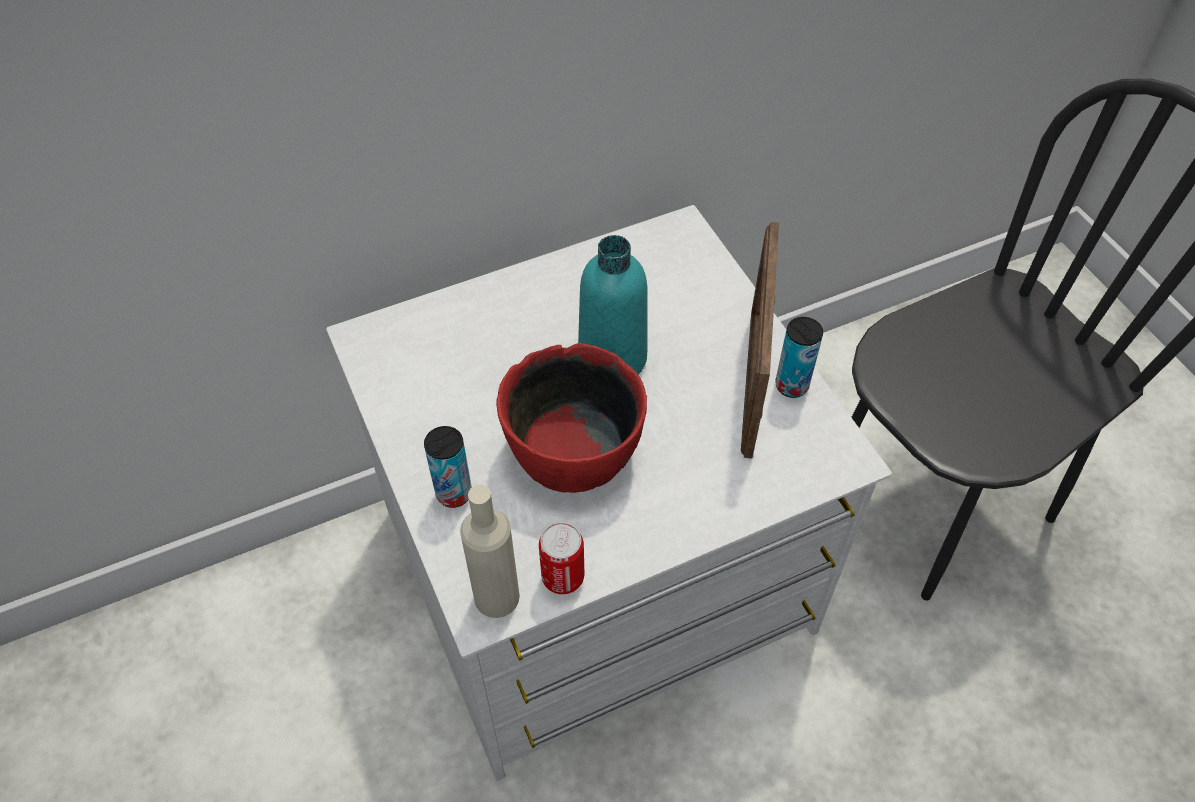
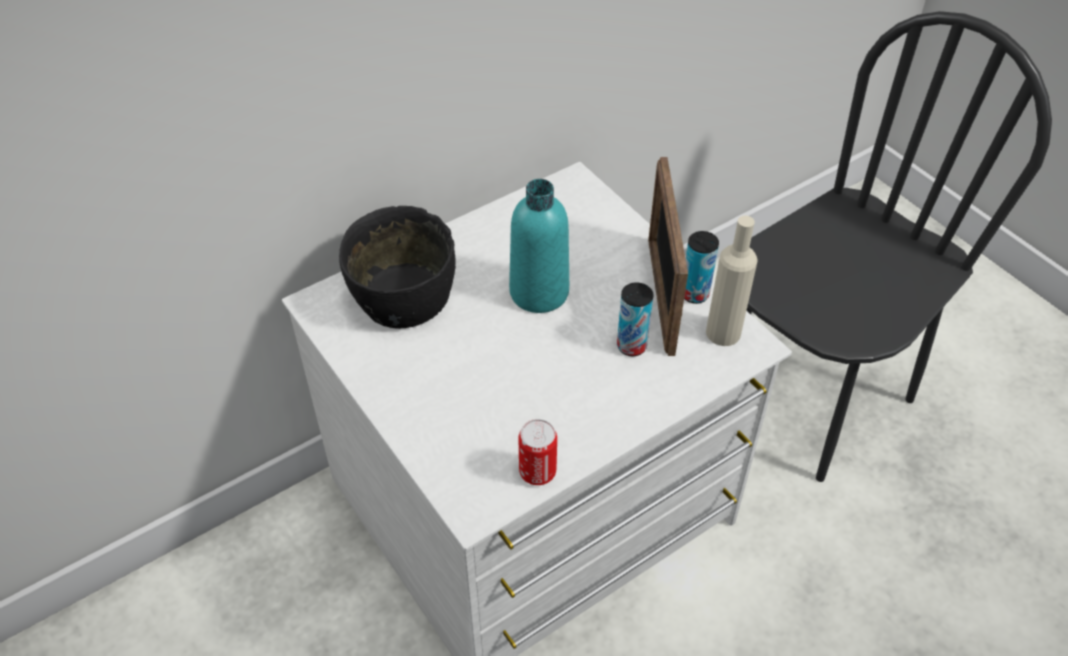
camera: 10 degrees left, 5 degrees down
can [424,426,472,508] -> can moved to [617,282,653,356]
beige bottle [460,485,520,618] -> beige bottle moved to [706,216,758,346]
red bowl [496,343,647,493] -> none
none -> black bowl [339,206,456,329]

